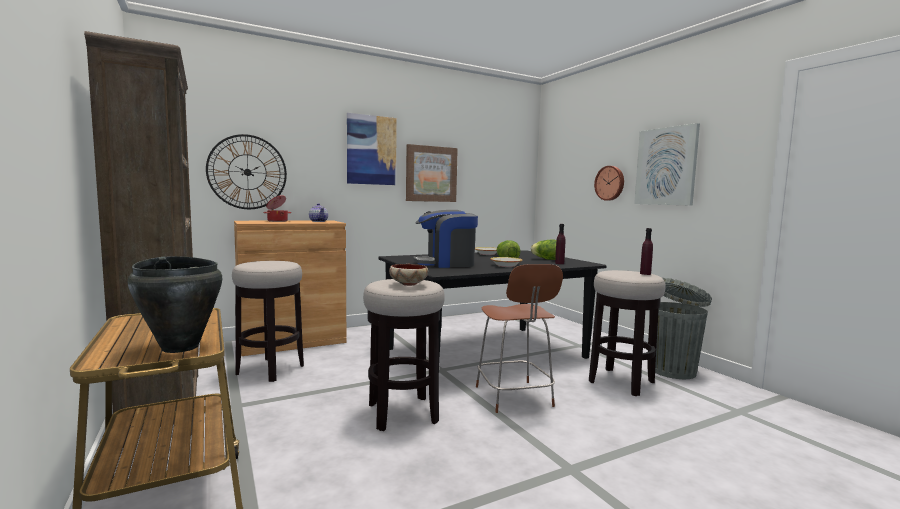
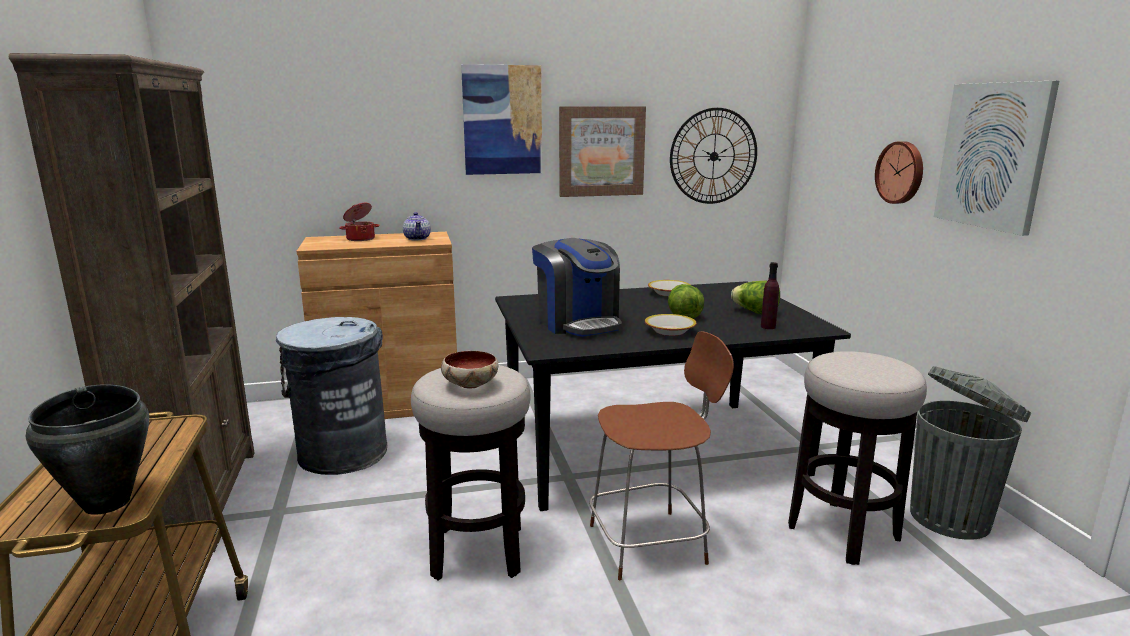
camera: 15 degrees right, 10 degrees up
wall clock [206,134,287,209] -> wall clock moved to [670,108,757,204]
stool [232,261,304,382] -> grey trash can [276,317,387,475]
coffee machine [413,210,478,268] -> coffee machine turned 120 degrees counterclockwise [532,238,622,337]
brown chair [476,264,563,413] -> brown chair turned 105 degrees counterclockwise [589,331,734,580]
purple bottle [640,228,653,275] -> none

